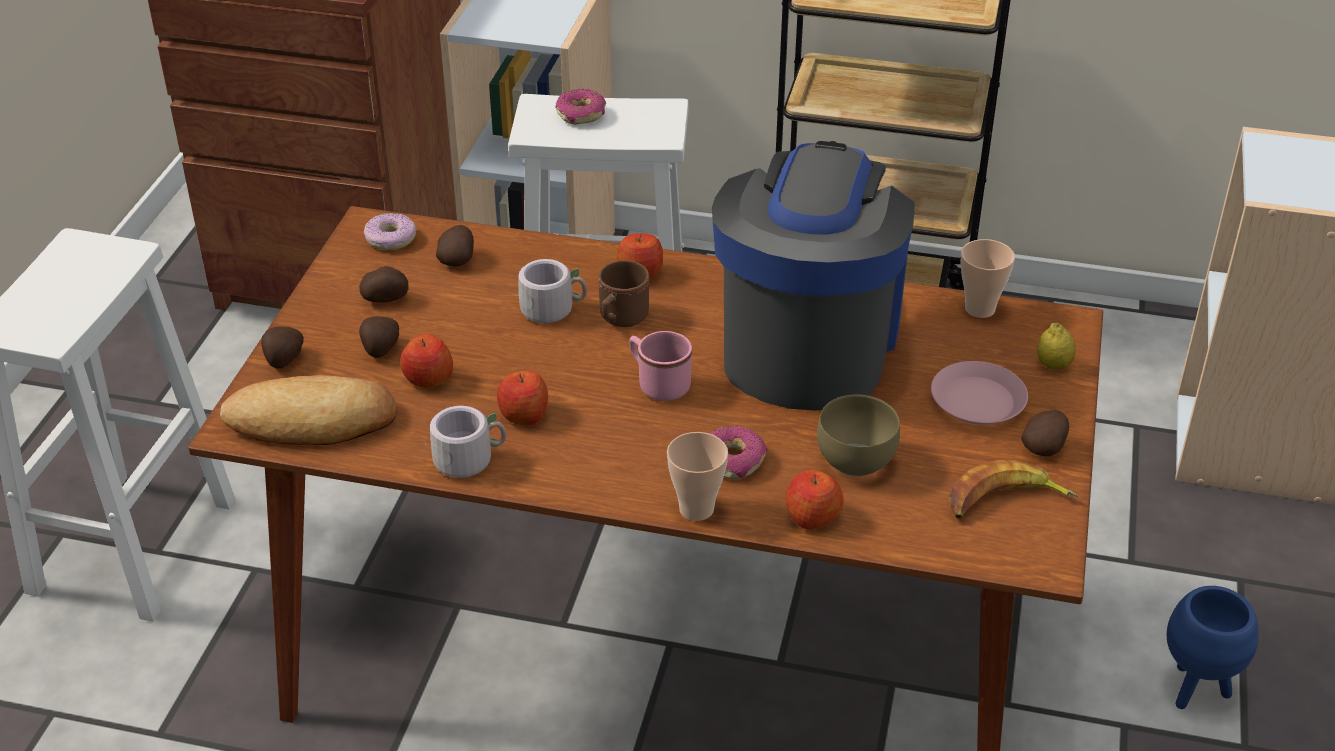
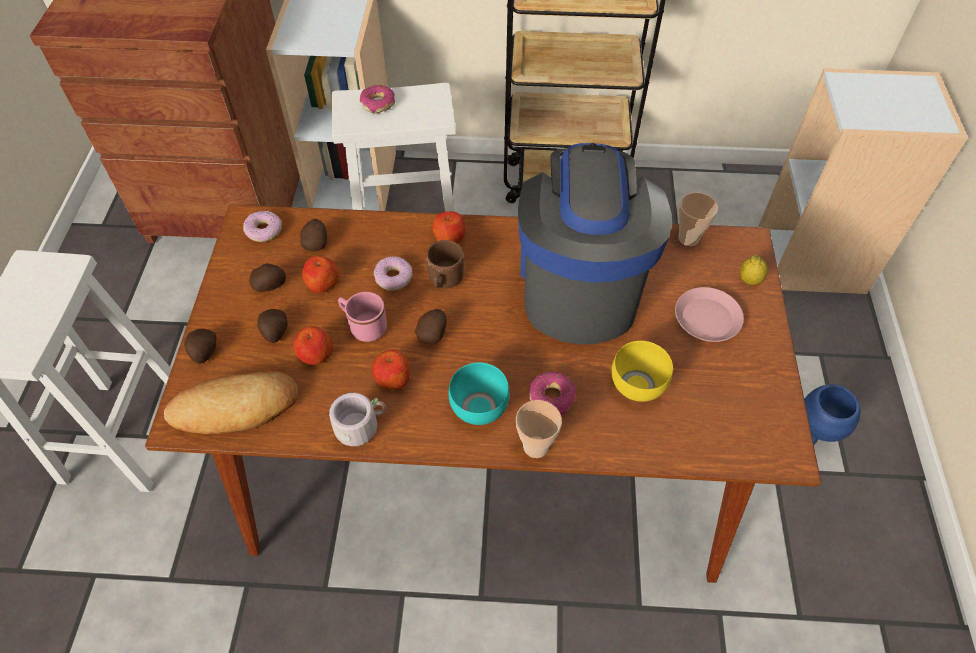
camera: 10 degrees left, 15 degrees up
grey mug [518,259,587,323] -> donut [374,256,413,291]
pink mug [629,331,692,401] -> pink mug moved to [338,292,387,342]
apple [786,470,844,529] -> apple moved to [302,256,340,294]
brown bowl [817,395,900,476] -> yellow bowl [611,341,673,402]
banana [949,460,1078,518] -> none
potato [1021,409,1069,456] -> potato moved to [415,309,447,344]
none -> turquoise bowl [449,362,510,425]

